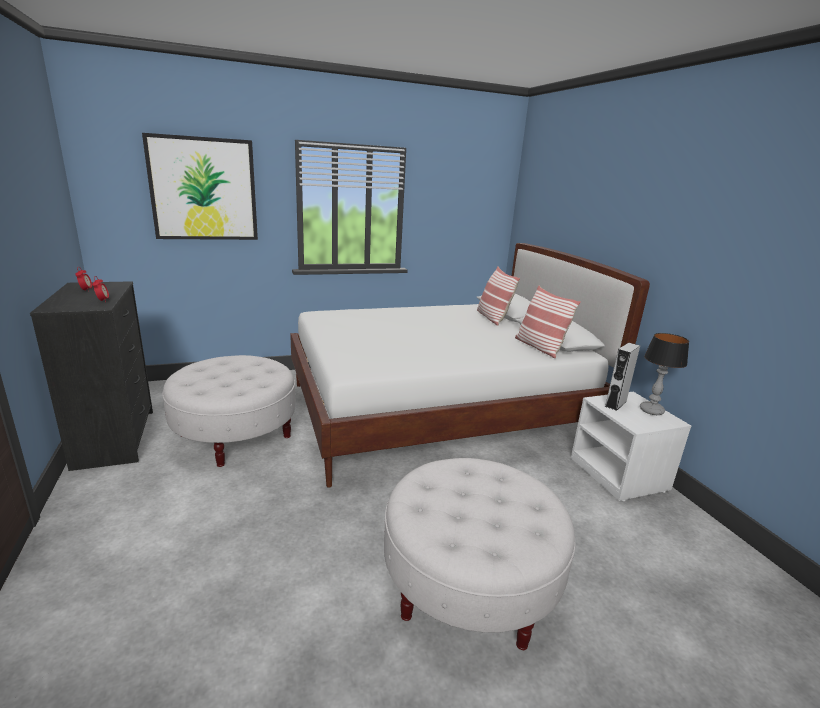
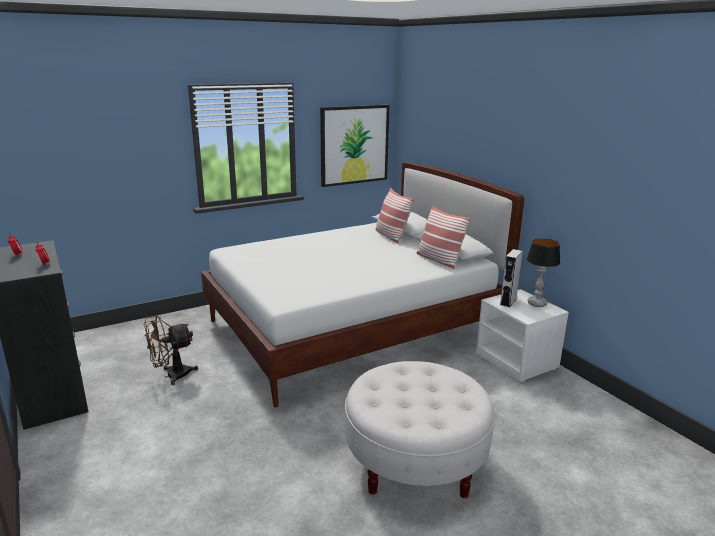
camera: 10 degrees left, 0 degrees up
picture [142,133,258,240] -> picture moved to [320,105,389,187]
white ottoman [162,355,295,467] -> brown fan [144,316,198,385]

